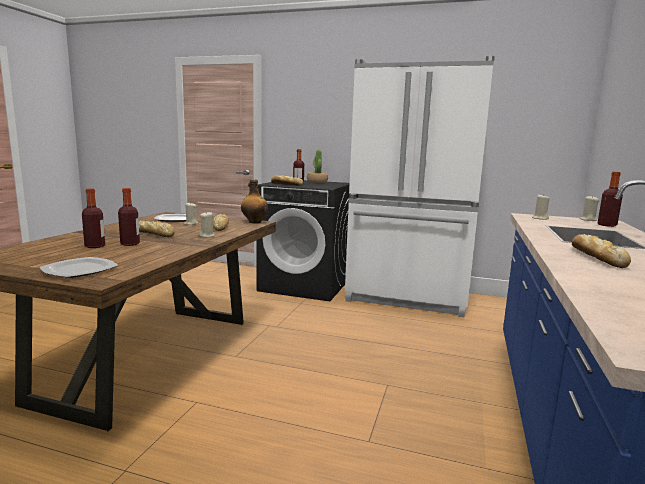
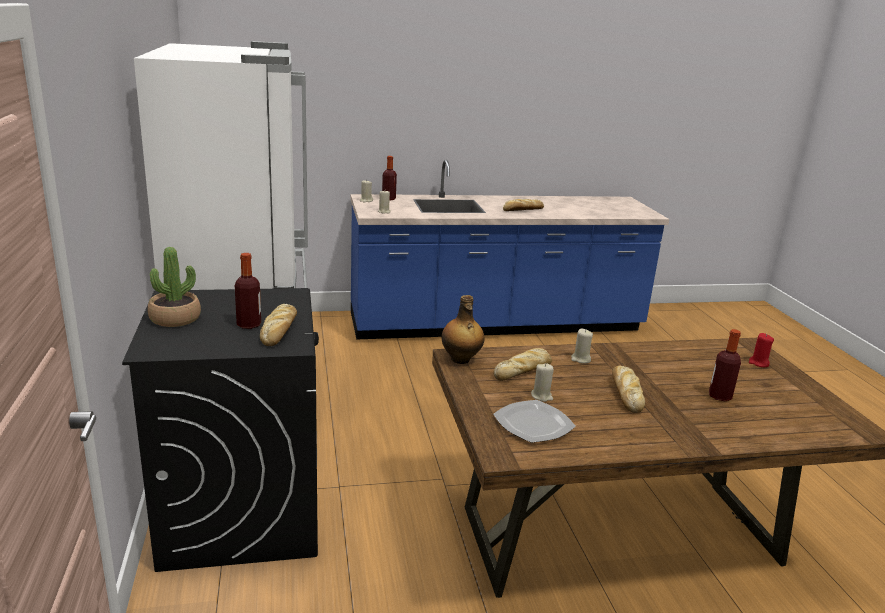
camera: 120 degrees left, 10 degrees up
plate [40,257,118,278] -> red candle [749,333,774,367]
bottle [118,188,140,246] -> none

